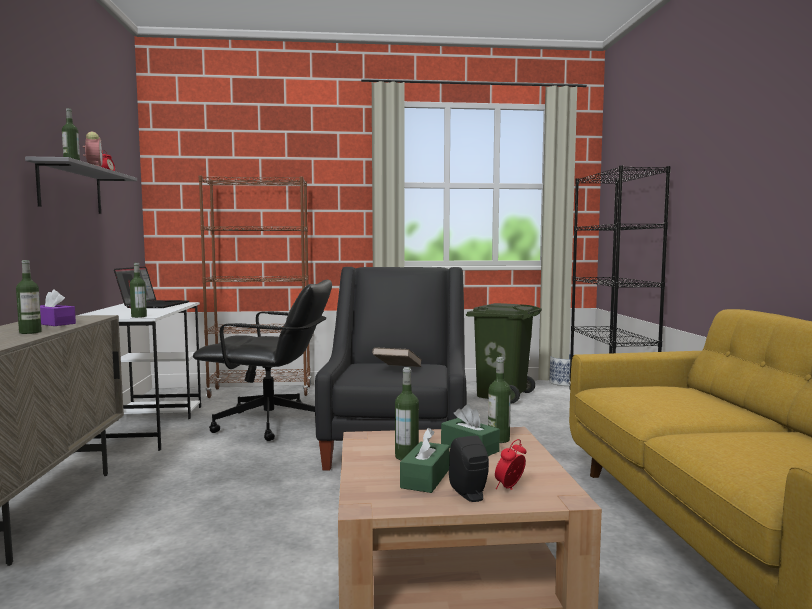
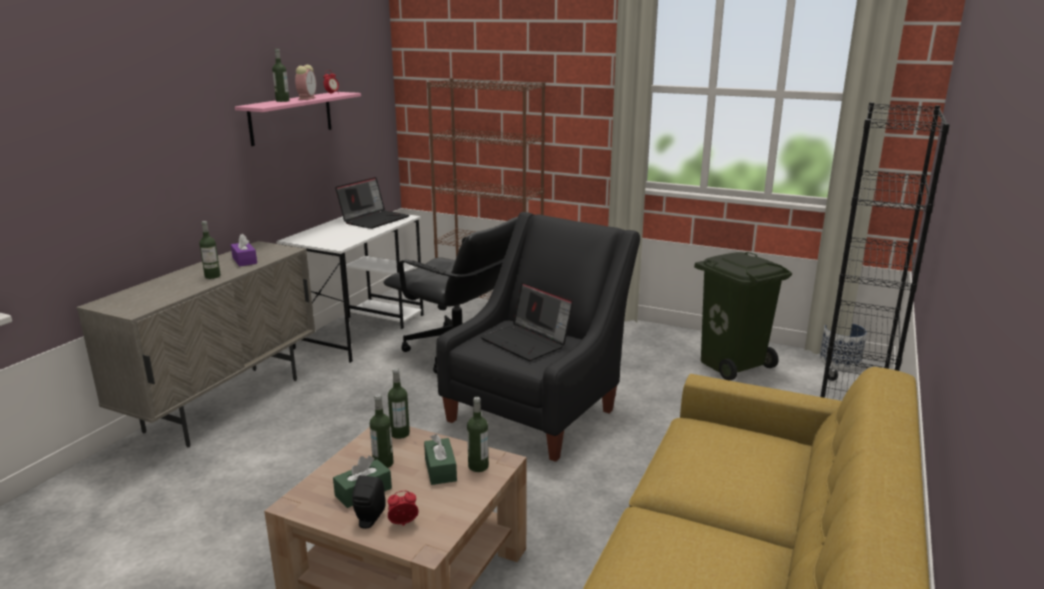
camera: 30 degrees right, 15 degrees up
grey shelf [25,157,137,214] -> pink shelf [235,92,361,146]
bottle [130,263,147,318] -> bottle moved to [388,368,410,439]
brown book [372,347,422,367] -> laptop [481,282,573,361]

